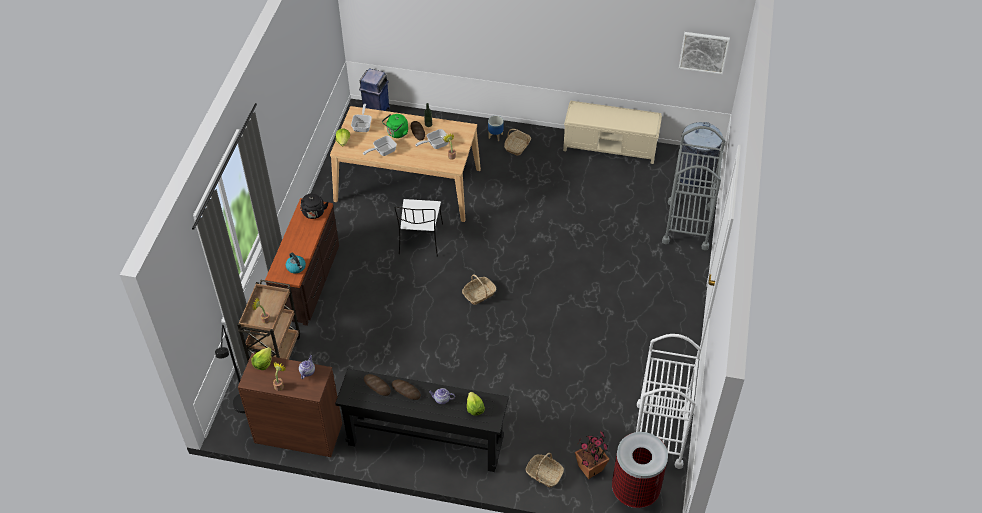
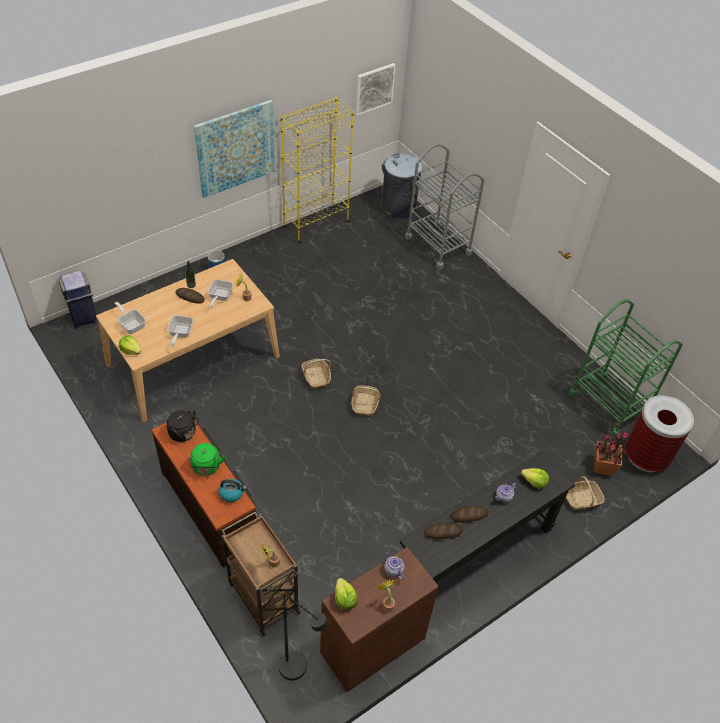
camera: 50 degrees left, 0 degrees up
green kettle [382,114,408,138] -> green kettle moved to [189,443,226,476]
white chair [394,199,443,257] -> none
basket [504,129,531,155] -> basket moved to [302,359,331,388]
beige bench [563,101,662,164] -> yellow bookcase [281,97,354,243]
white cart [636,334,701,469] -> green cart [568,299,683,438]
none -> picture [194,100,275,198]

